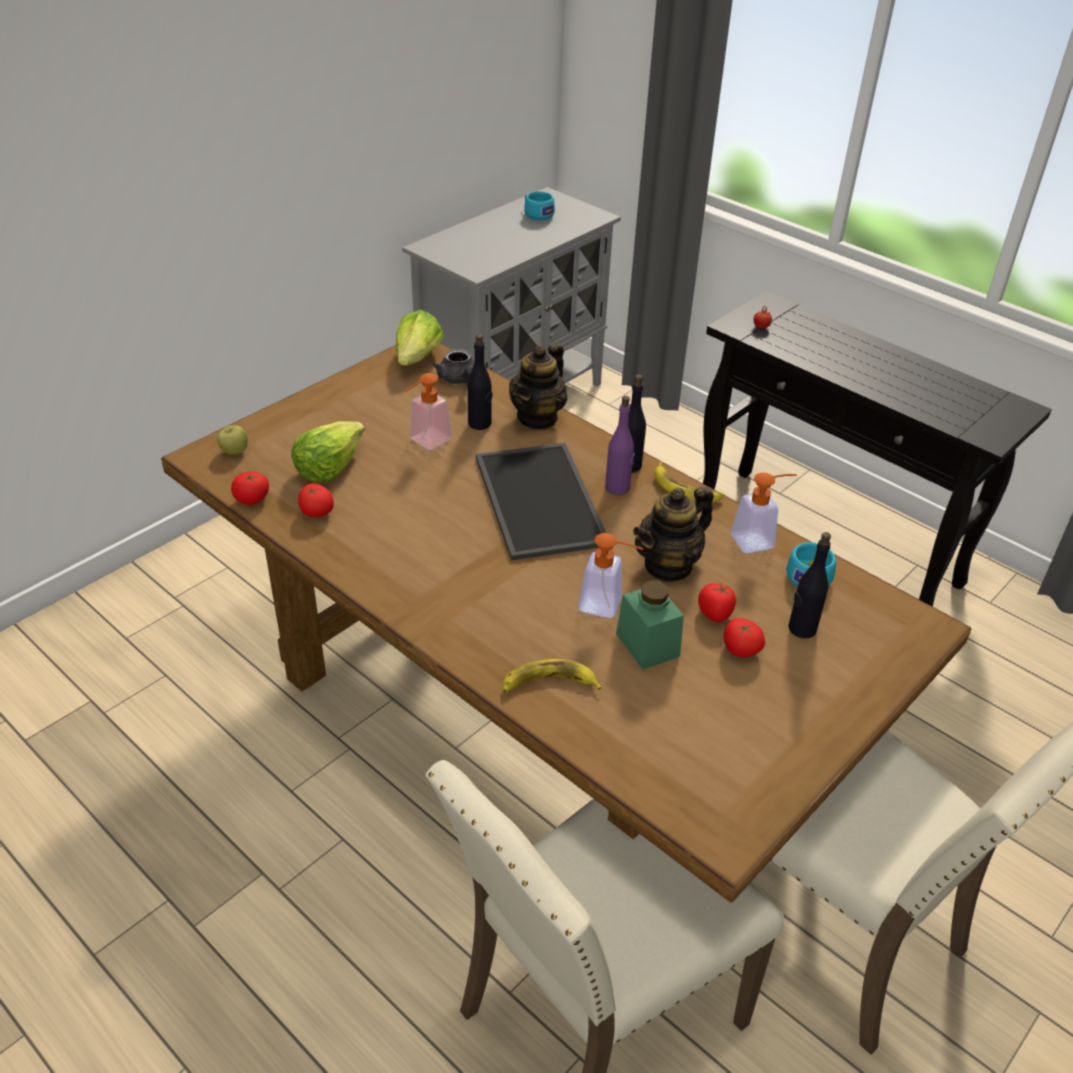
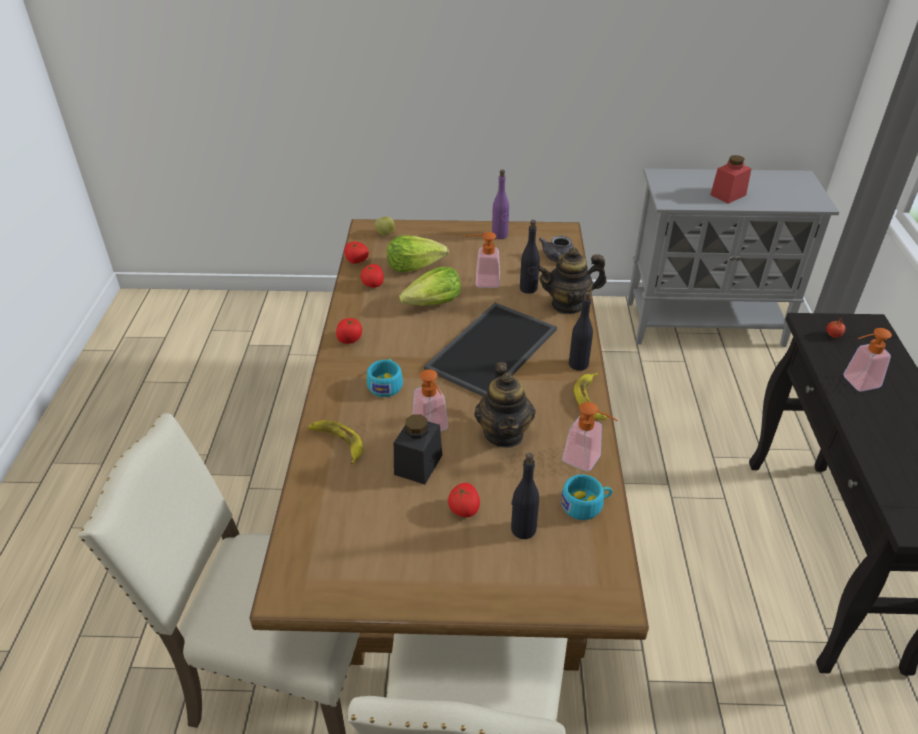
camera: 50 degrees right, 0 degrees up
lettuce [396,310,444,366] -> lettuce moved to [399,266,461,306]
turquoise cup [524,191,555,220] -> turquoise cup moved to [367,359,403,397]
purple bottle [605,396,635,495] -> purple bottle moved to [492,170,509,239]
green jar [616,580,684,670] -> black jar [394,414,442,485]
teapot [633,486,714,583] -> teapot turned 105 degrees counterclockwise [474,362,536,448]
tomato [698,583,736,623] -> tomato moved to [336,318,362,344]
none -> red jar [710,155,752,204]
none -> soap dispenser [843,328,892,392]

